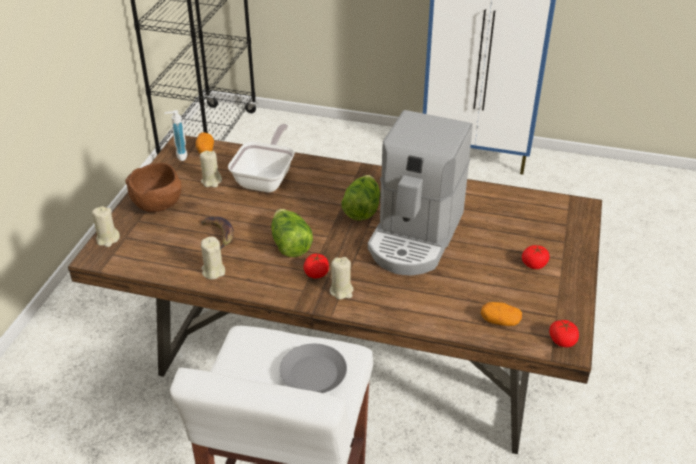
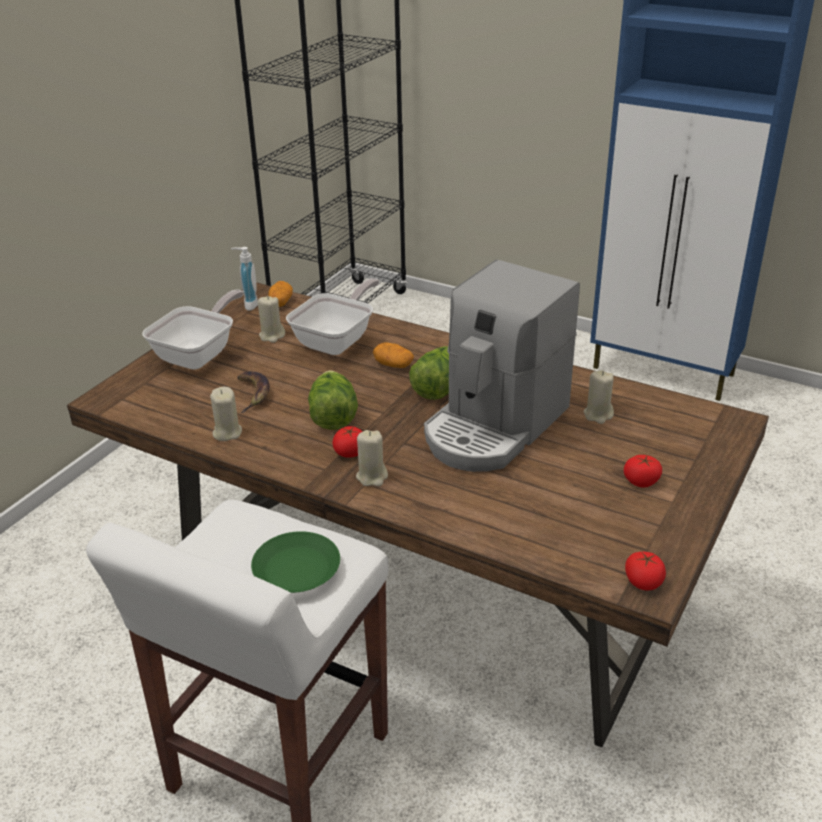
camera: 15 degrees right, 5 degrees down
beige candle [92,206,120,247] -> beige candle moved to [583,370,614,424]
brown bowl [125,163,182,212] -> frying pan [142,290,244,370]
grey plate [280,344,347,393] -> green plate [251,531,340,593]
potato [481,302,522,326] -> potato moved to [373,342,414,368]

